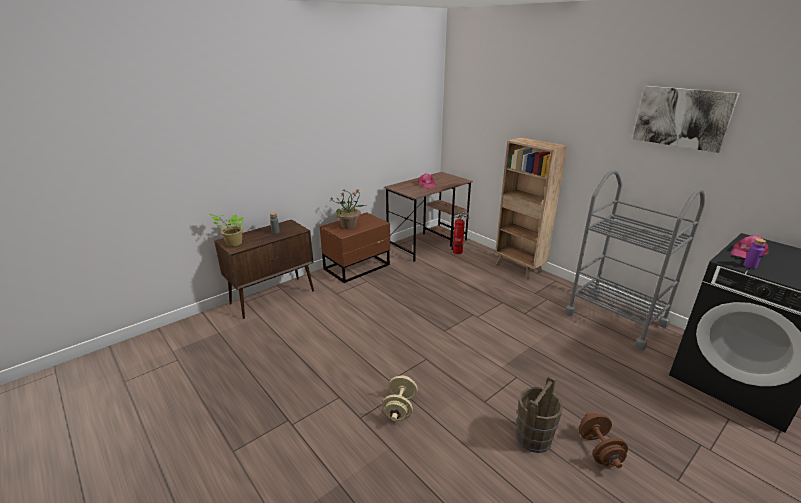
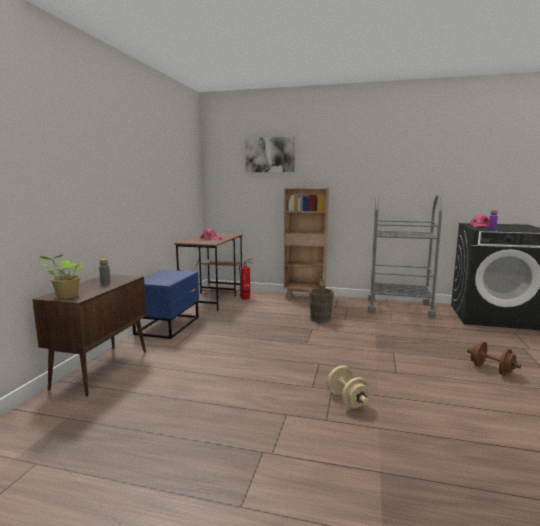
camera: 35 degrees left, 15 degrees down
brown nightstand [320,212,390,283] -> blue nightstand [132,270,199,339]
potted plant [330,189,366,229] -> none
brown bucket [516,376,563,453] -> brown bucket moved to [309,279,334,323]
picture [633,86,739,153] -> picture moved to [245,137,295,172]

